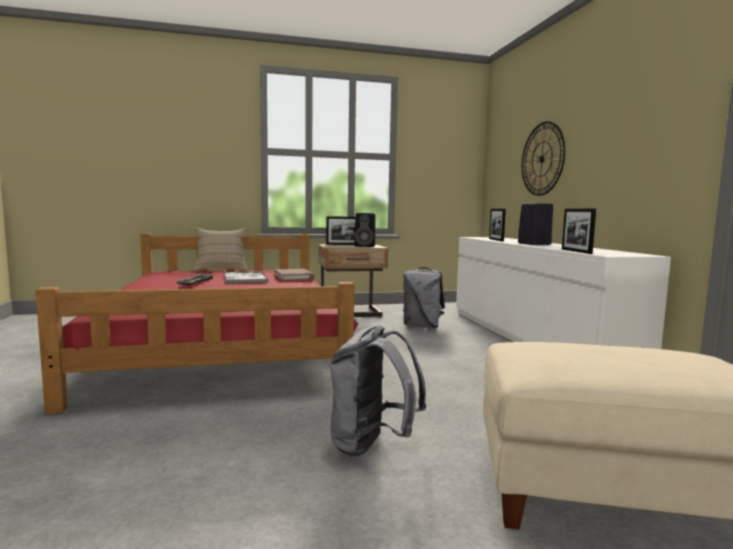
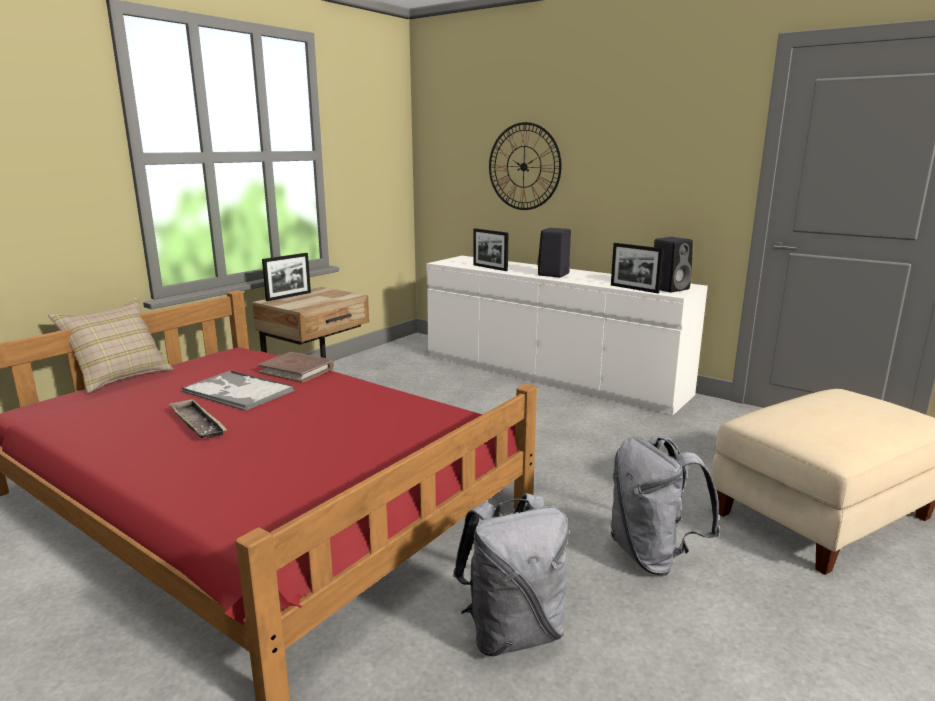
camera: 40 degrees left, 10 degrees up
black speaker [354,213,376,247] -> black speaker moved to [654,237,693,293]
grey backpack [403,267,445,328] -> grey backpack moved to [453,493,569,656]

